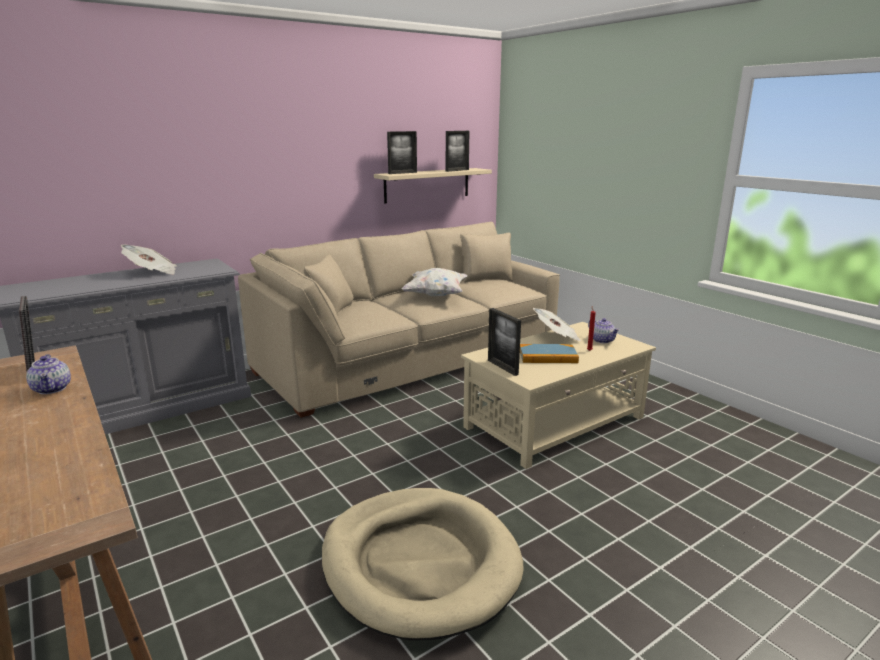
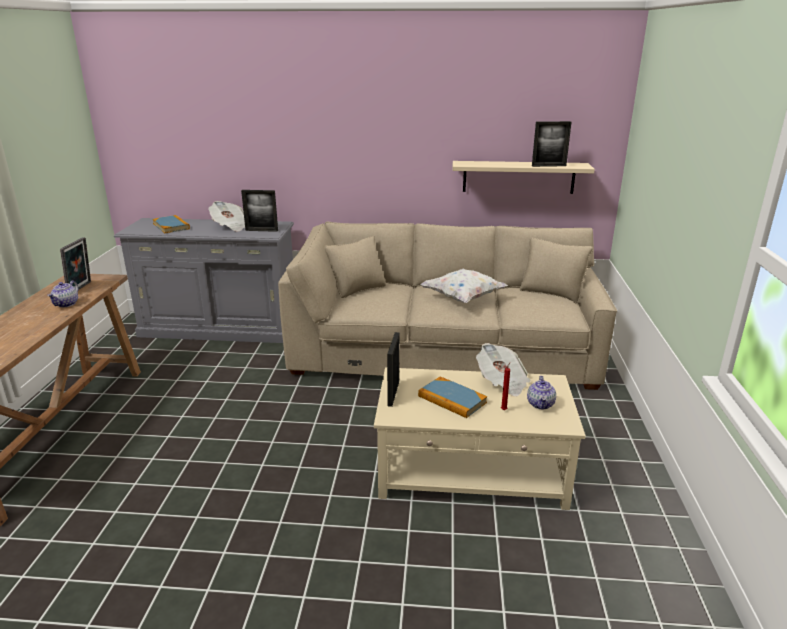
camera: 40 degrees right, 5 degrees up
beige dog bed [322,488,524,640] -> none
picture frame [387,131,417,174] -> picture frame moved to [241,190,278,232]
none -> book [152,215,190,233]

